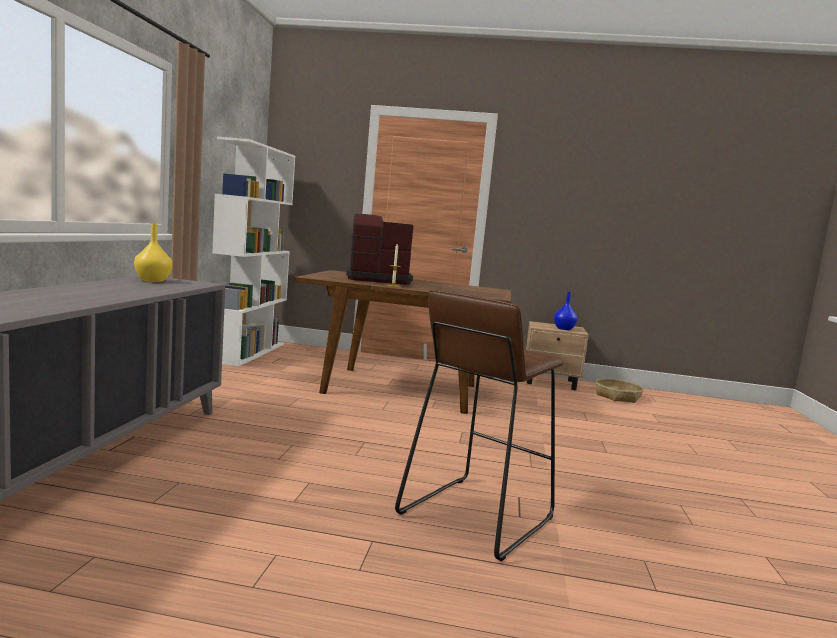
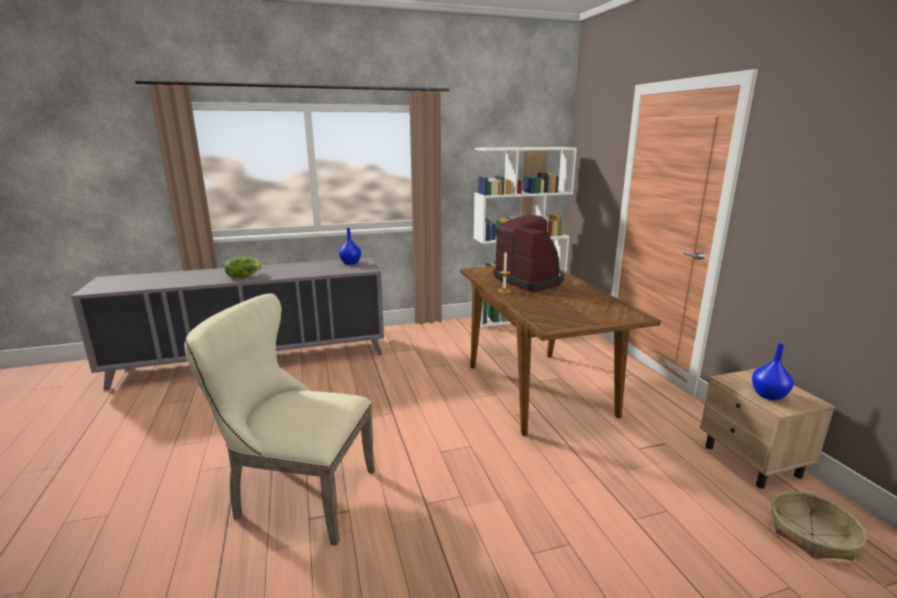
camera: 65 degrees right, 10 degrees up
yellow vase [134,224,172,282] -> blue vase [339,228,361,265]
brown stool [395,290,564,561] -> beige chair [185,293,375,546]
none -> lettuce [225,257,262,278]

